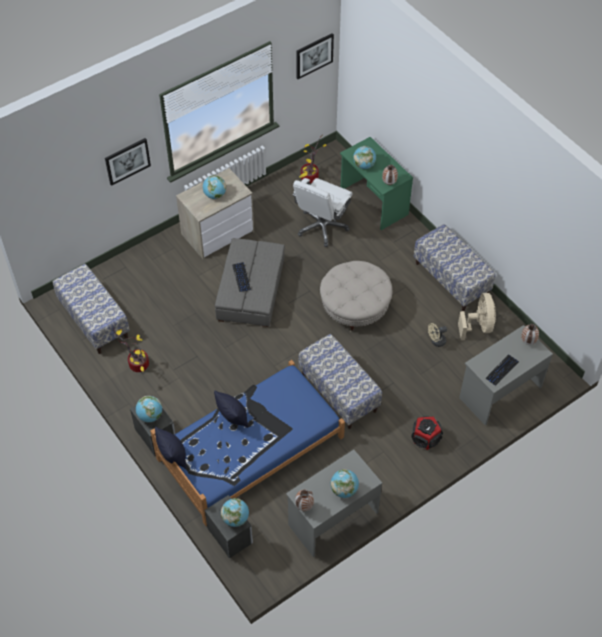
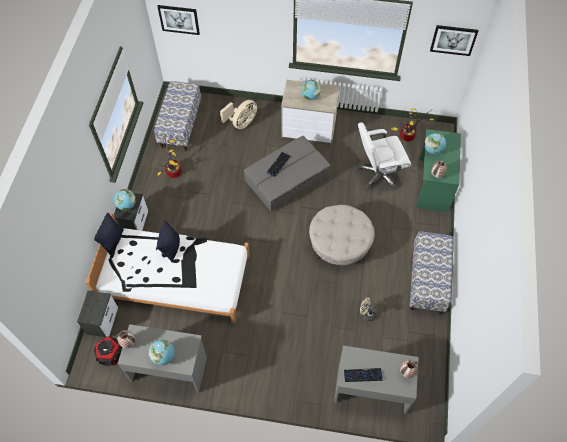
camera: 45 degrees right, 5 degrees up
picture [105,138,151,186] -> picture moved to [157,5,200,35]
blue bed [150,360,345,526] -> white bed [85,213,250,323]
globe [221,498,249,527] -> none
bench [298,334,382,429] -> none
speaker [411,416,443,450] -> speaker moved to [94,336,122,366]
beige fan [458,293,496,340] -> beige fan moved to [220,100,257,129]

